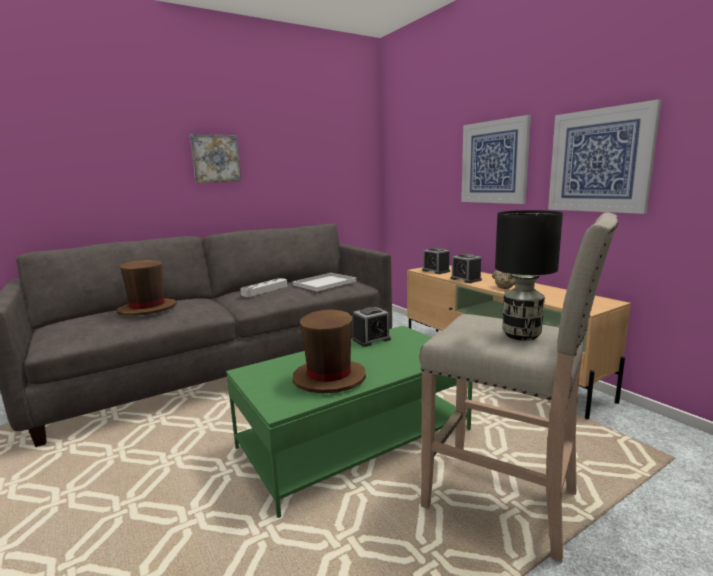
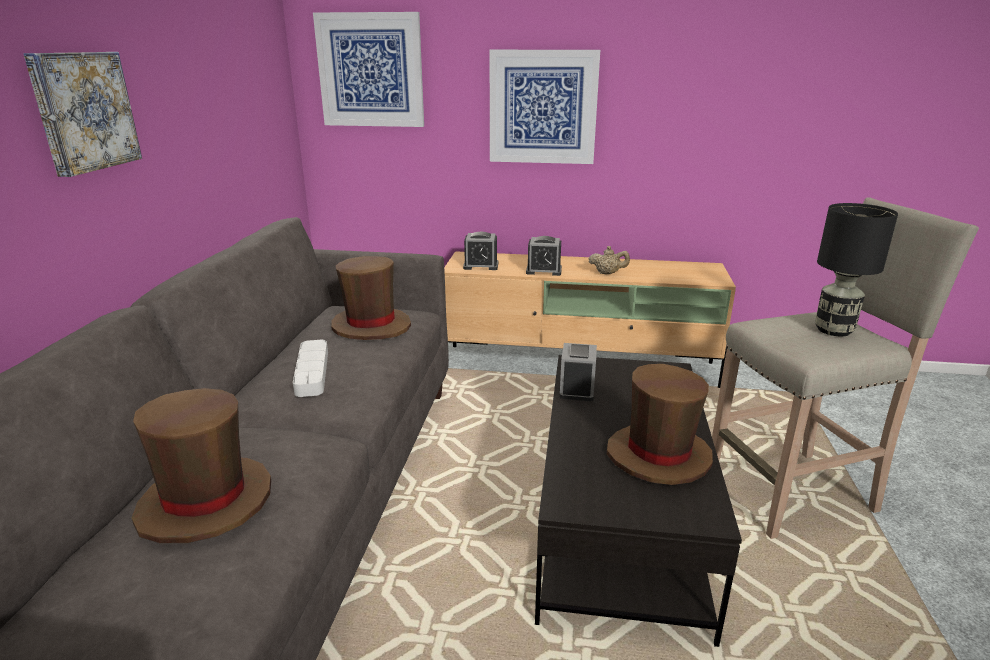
camera: 50 degrees left, 10 degrees up
green coffee table [226,325,472,518] -> black coffee table [535,355,742,647]
white tray [293,273,356,291] -> brown hat [331,256,411,340]
picture [548,99,661,214] -> picture moved to [313,12,424,127]

